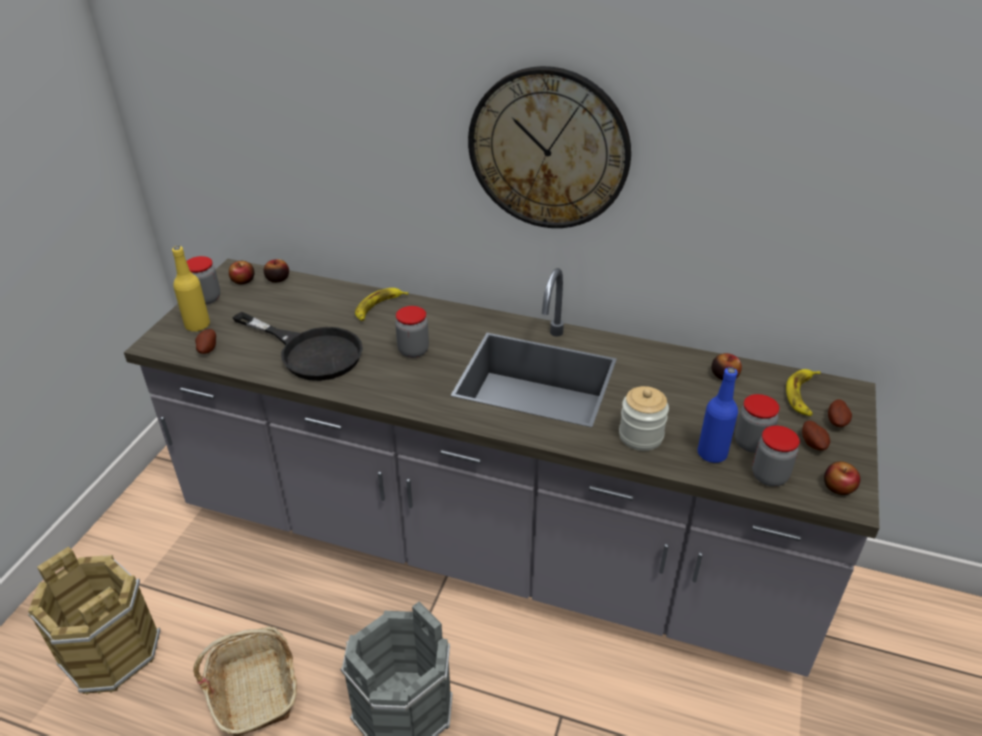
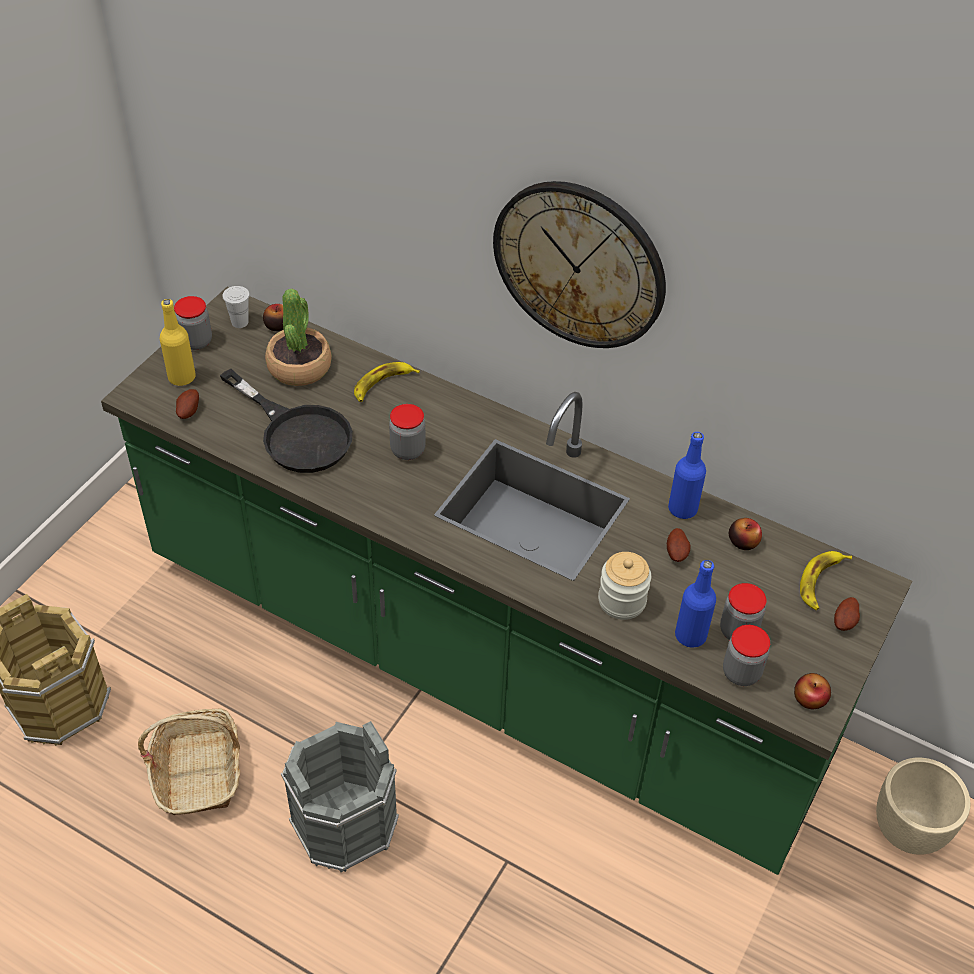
camera: 10 degrees right, 10 degrees up
grey counter [124,259,879,677] -> green counter [101,287,912,875]
apple [229,261,254,285] -> white cup [222,286,250,328]
potato [802,421,830,451] -> potato moved to [667,528,690,562]
none -> potted plant [265,289,332,386]
none -> blue bottle [668,432,706,519]
none -> beige planter [876,757,971,855]

